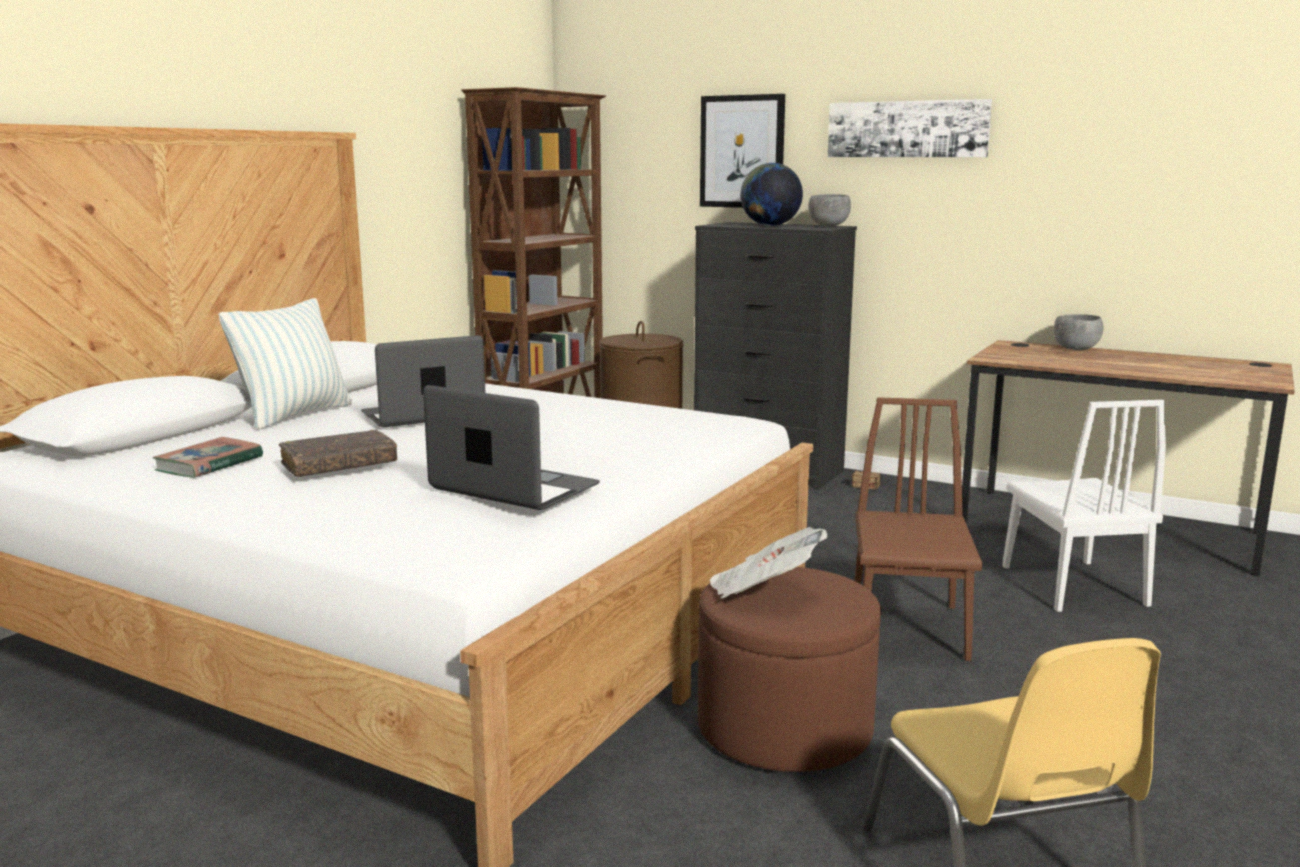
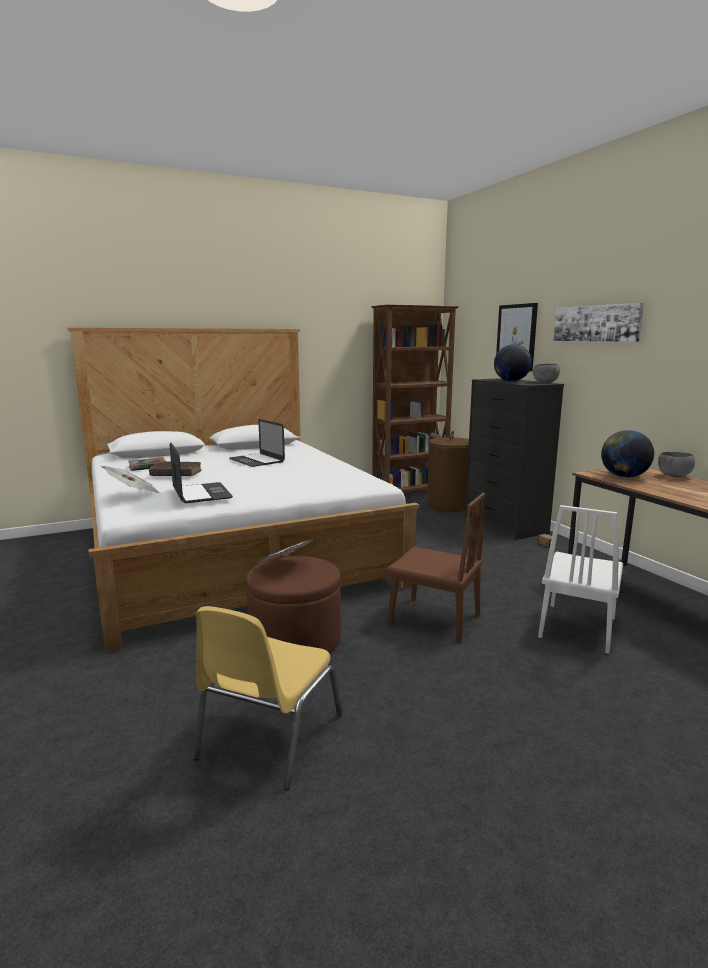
camera: 35 degrees right, 0 degrees up
pillow [219,298,352,430] -> none
laptop [361,335,485,427] -> laptop turned 135 degrees counterclockwise [229,419,285,467]
brown chair [855,397,982,661] -> brown chair turned 75 degrees clockwise [387,493,485,642]
none -> newspaper [100,466,160,493]
none -> globe [601,430,654,478]

